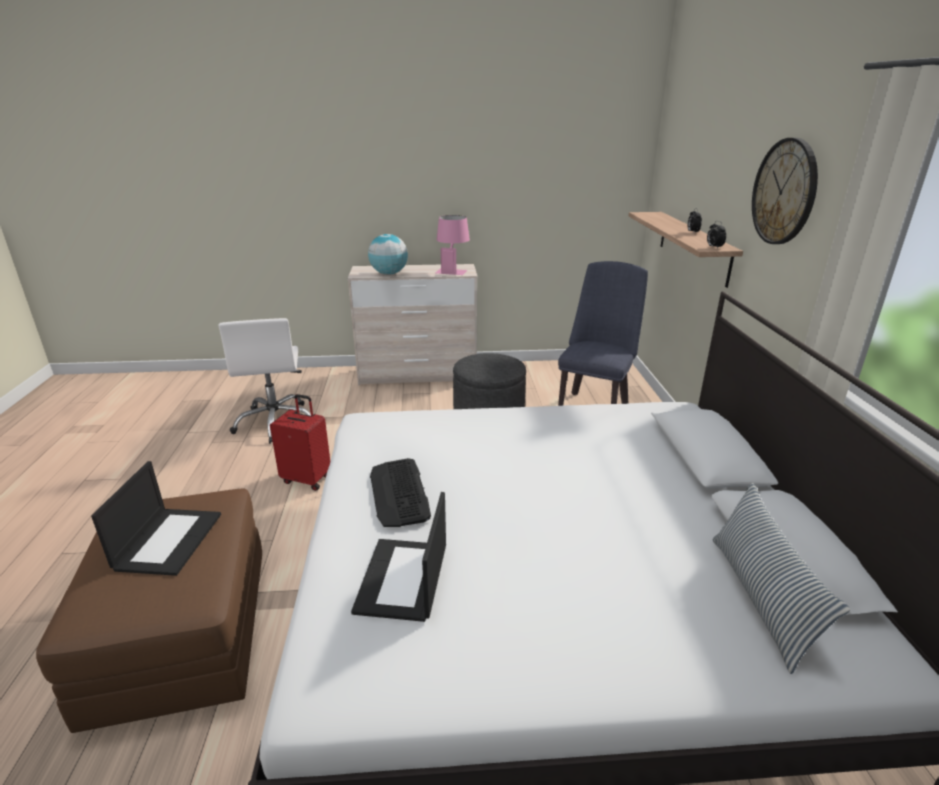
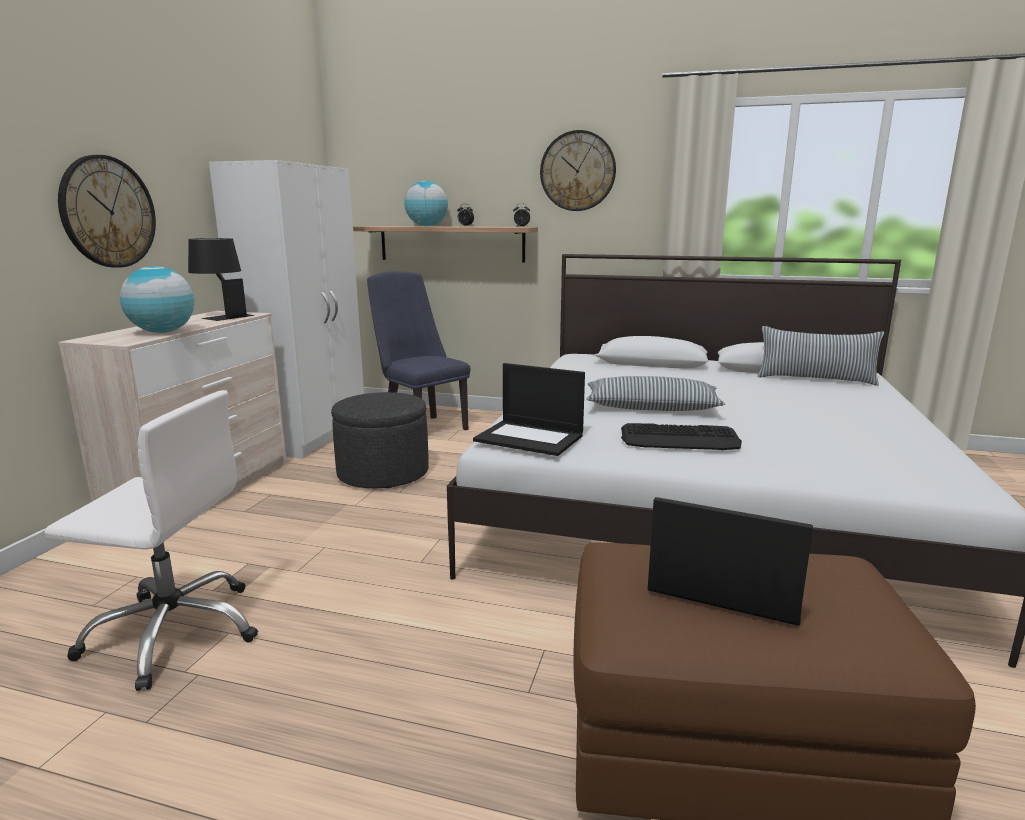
camera: 70 degrees left, 10 degrees down
red suitcase [270,394,330,491] -> none
laptop [351,492,446,622] -> laptop moved to [473,363,585,456]
pink table lamp [436,215,470,275] -> black table lamp [188,238,255,321]
none -> wall clock [58,155,156,268]
none -> white wardrobe [209,160,364,458]
none -> globe [404,181,448,226]
none -> pillow [586,376,725,411]

